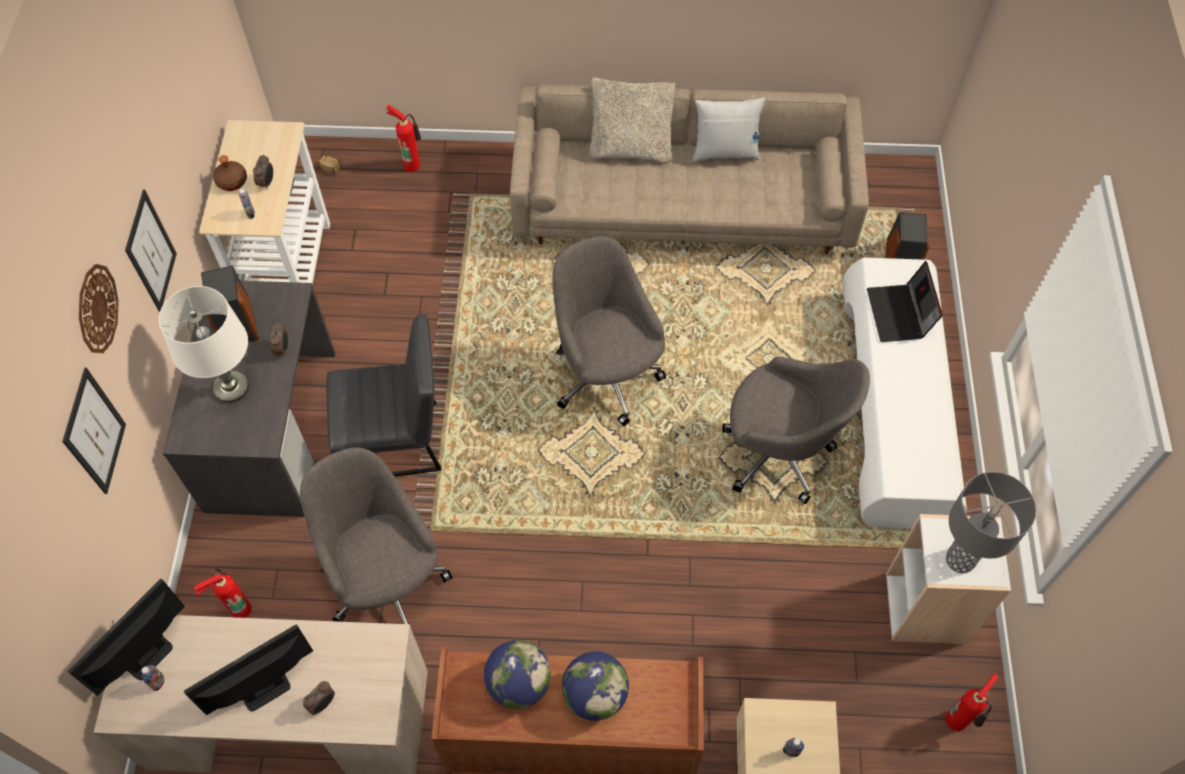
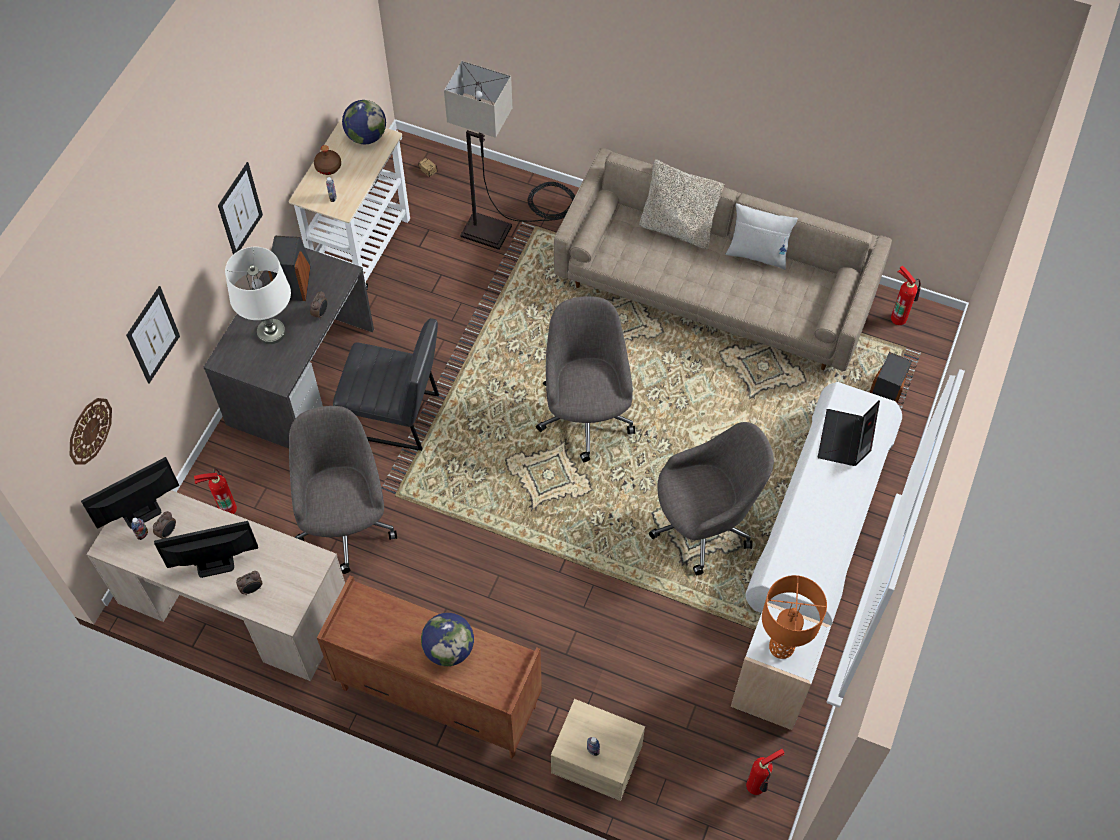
camera: 20 degrees right, 0 degrees up
wall clock [79,264,119,353] -> wall clock moved to [70,398,112,465]
alarm clock [253,154,273,190] -> alarm clock moved to [153,511,176,539]
fire extinguisher [386,105,421,172] -> fire extinguisher moved to [891,266,921,325]
globe [484,640,551,709] -> globe moved to [342,100,386,144]
grey office chair [722,357,870,504] -> grey office chair turned 60 degrees counterclockwise [649,422,774,576]
grey table lamp [946,472,1036,573] -> orange table lamp [762,575,827,659]
none -> floor lamp [444,61,575,250]

